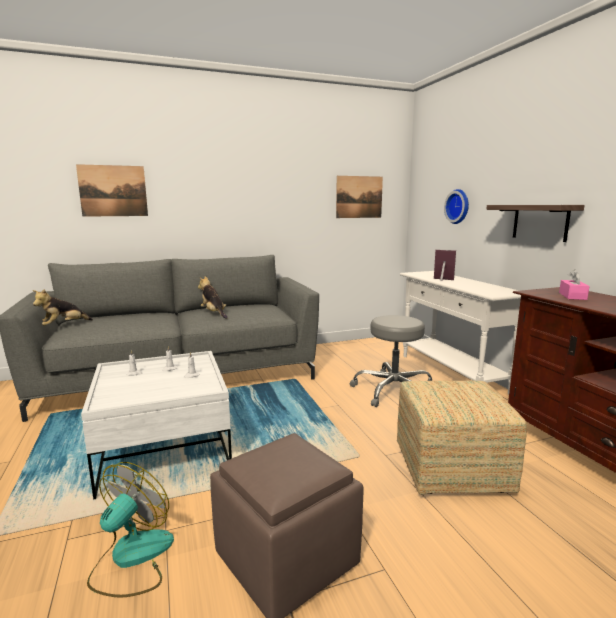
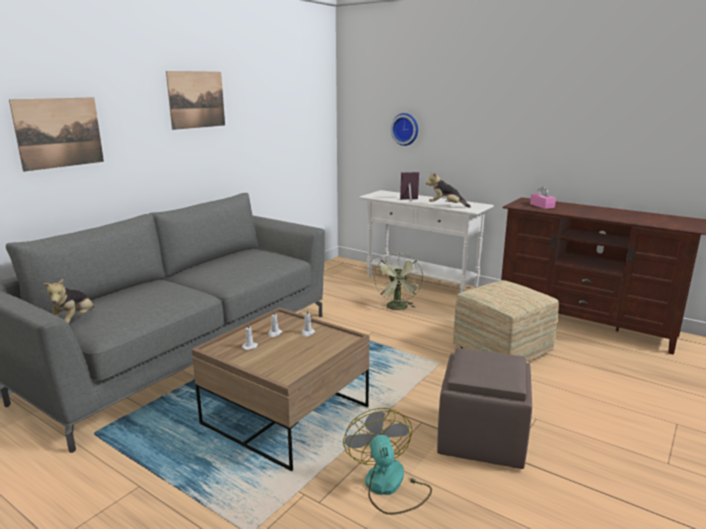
camera: 35 degrees left, 5 degrees up
white coffee table [81,351,232,500] -> brown coffee table [191,308,370,471]
plush toy [198,276,228,319] -> plush toy moved to [426,172,471,208]
picture [336,176,383,218] -> picture moved to [166,71,225,130]
grey stool [350,315,433,407] -> green fan [374,253,423,310]
shelf [486,205,585,242] -> none

